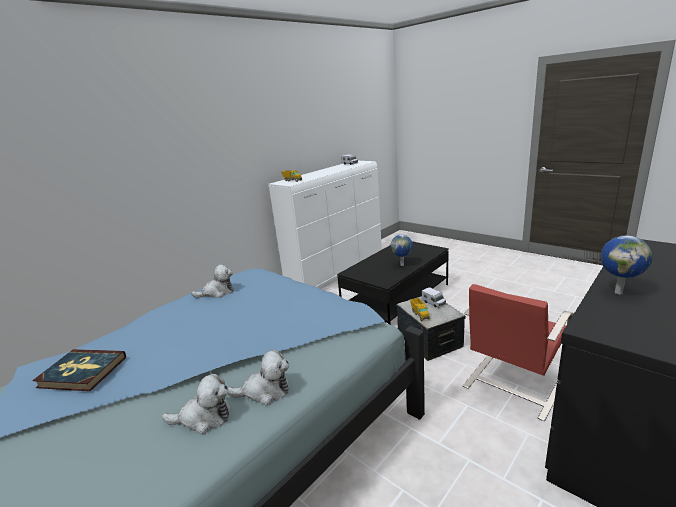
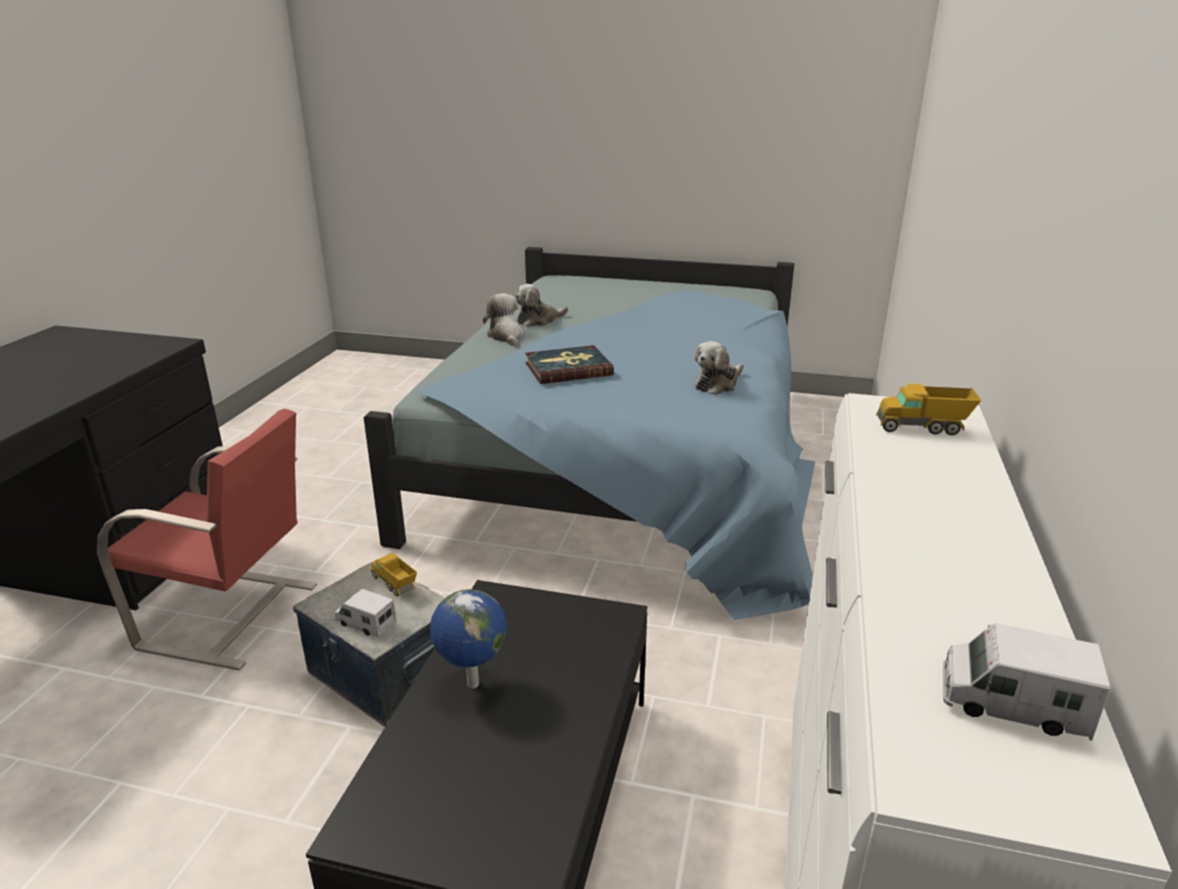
camera: 150 degrees right, 5 degrees up
book [32,349,126,391] -> book moved to [525,345,614,384]
plush toy [228,350,289,405] -> plush toy turned 105 degrees clockwise [483,293,524,346]
red chair [463,284,574,421] -> red chair turned 90 degrees clockwise [97,409,317,670]
globe [600,236,652,295] -> none

